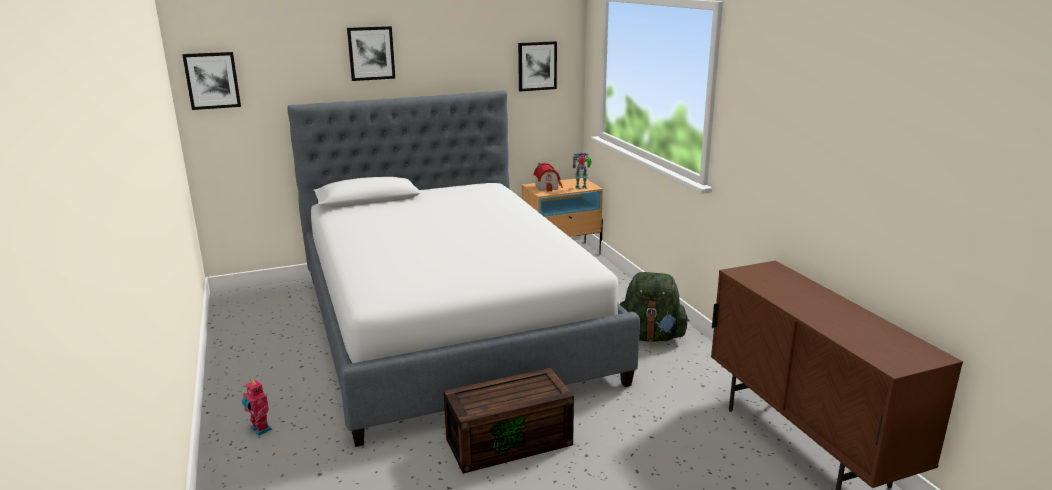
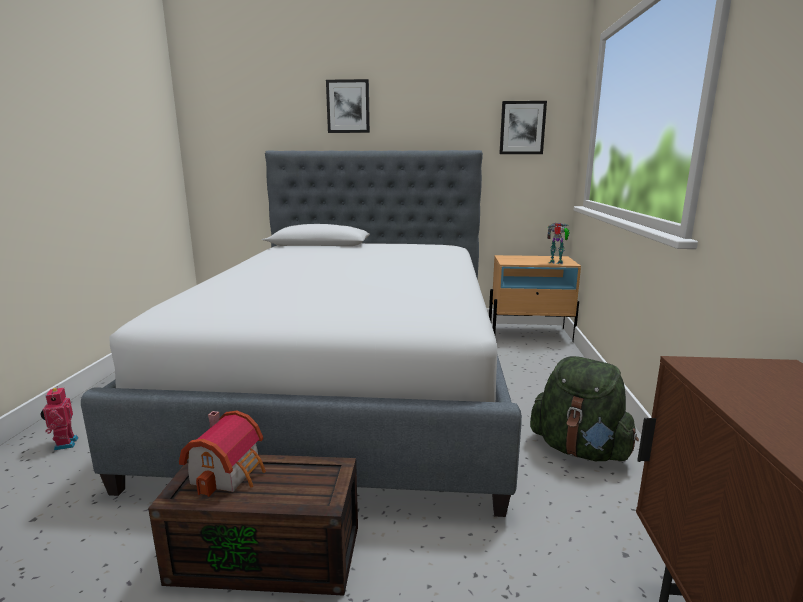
camera: 25 degrees right, 5 degrees down
picture [182,52,241,110] -> none
toy house [533,163,563,192] -> toy house moved to [179,411,266,497]

